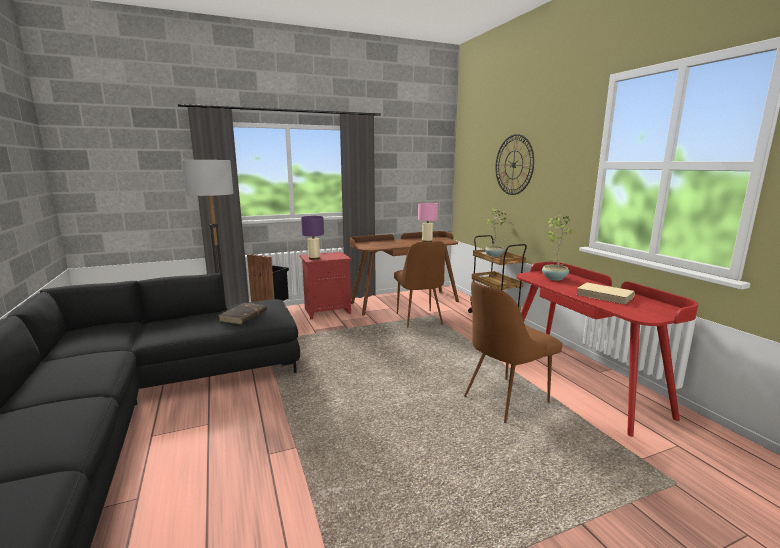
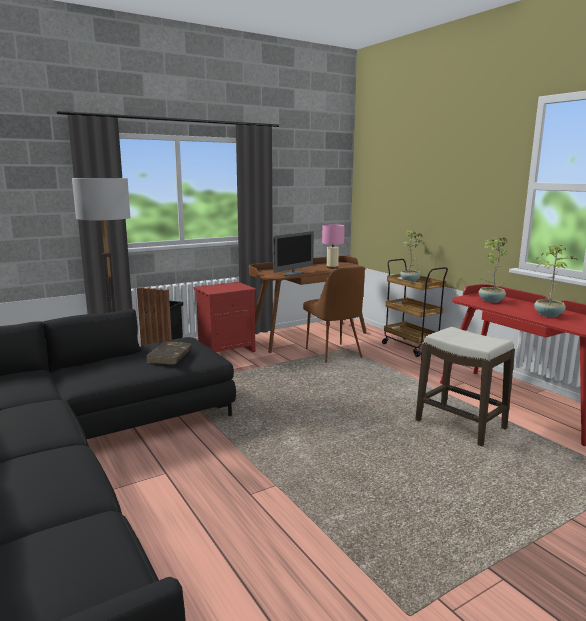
camera: 10 degrees left, 0 degrees up
purple table lamp [301,216,324,260] -> none
brown chair [464,281,562,423] -> stool [415,327,515,446]
wall clock [495,134,534,195] -> none
beige book [576,282,635,305] -> potted plant [534,244,578,317]
none -> monitor [273,231,314,276]

